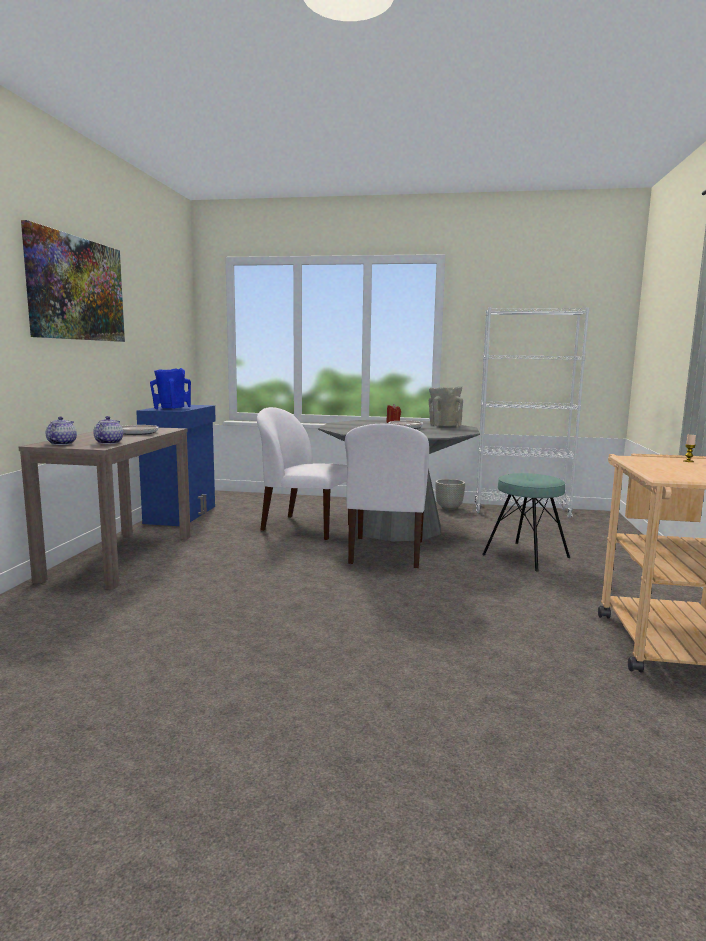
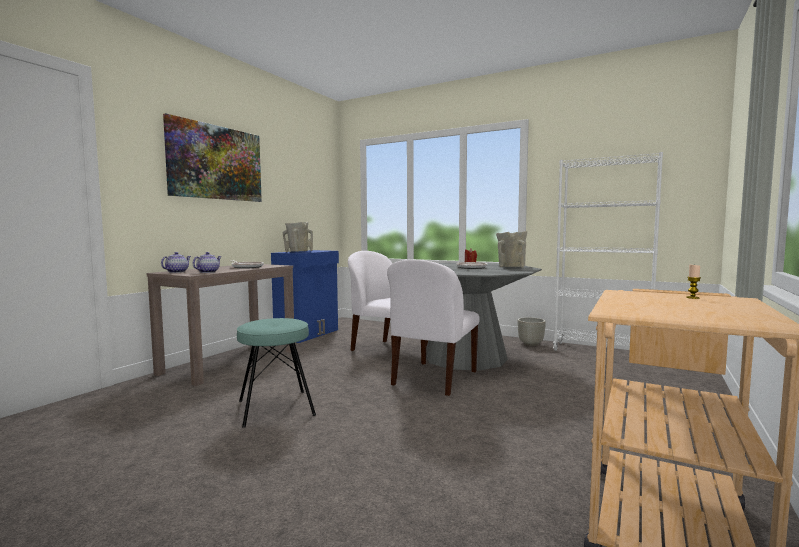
camera: 20 degrees right, 5 degrees down
blue vase [150,368,191,409] -> beige vase [283,222,313,252]
turquoise stool [482,473,570,572] -> turquoise stool moved to [237,318,316,428]

